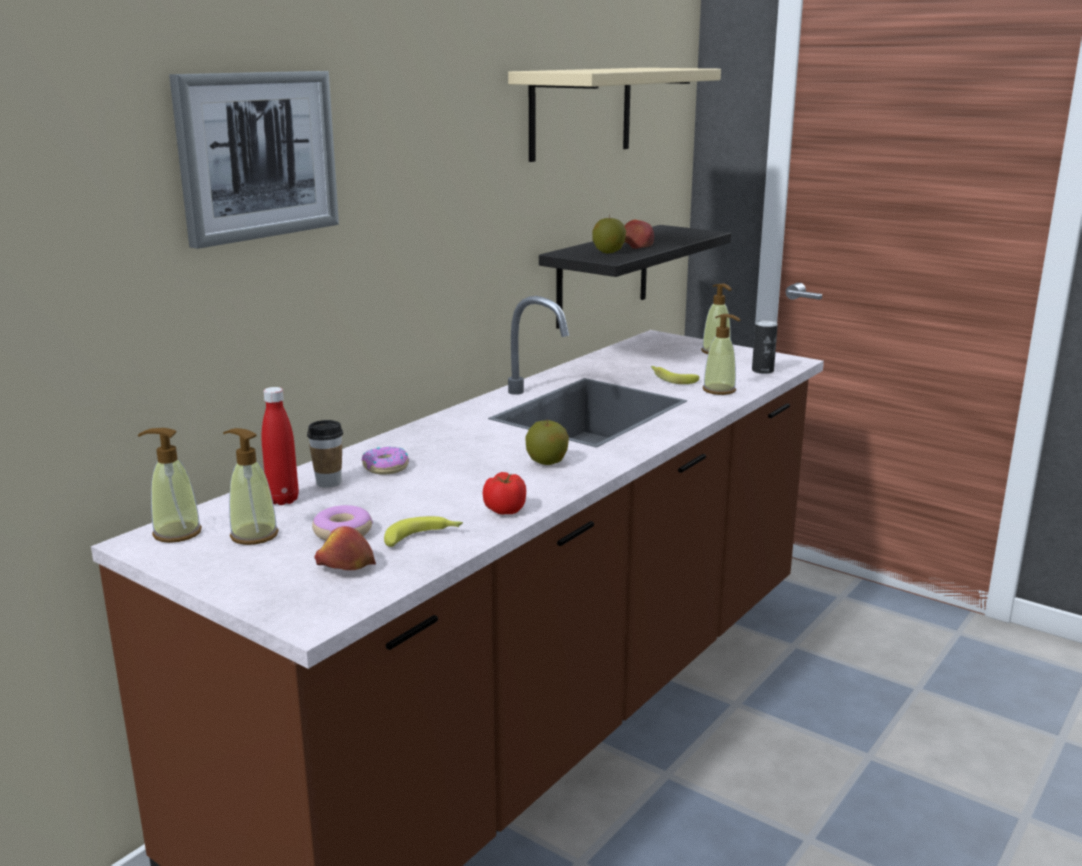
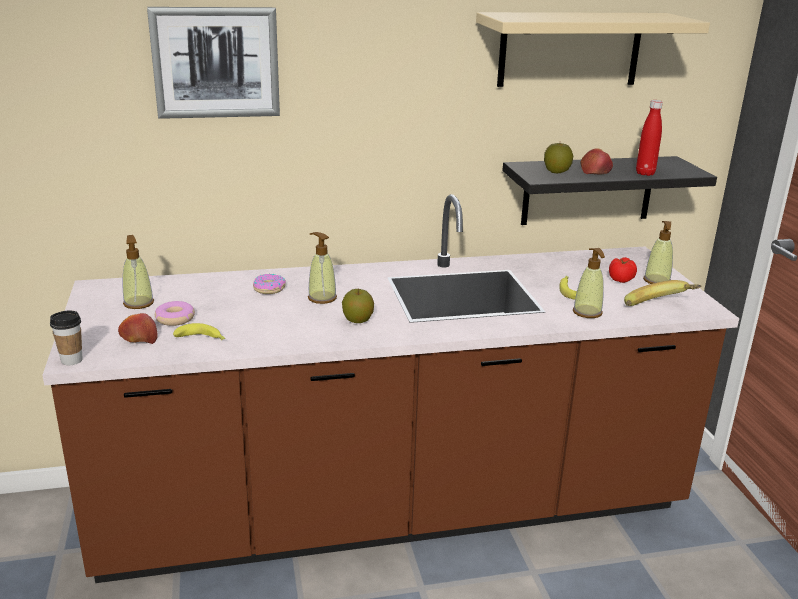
camera: 40 degrees right, 5 degrees up
soap dispenser [138,428,202,543] -> soap dispenser moved to [308,232,337,304]
red bottle [262,387,299,505] -> red bottle moved to [636,100,663,176]
cup [307,420,343,488] -> cup moved to [50,311,83,365]
tomato [483,472,526,514] -> tomato moved to [609,257,637,283]
can [752,320,778,374] -> banana [624,280,701,306]

